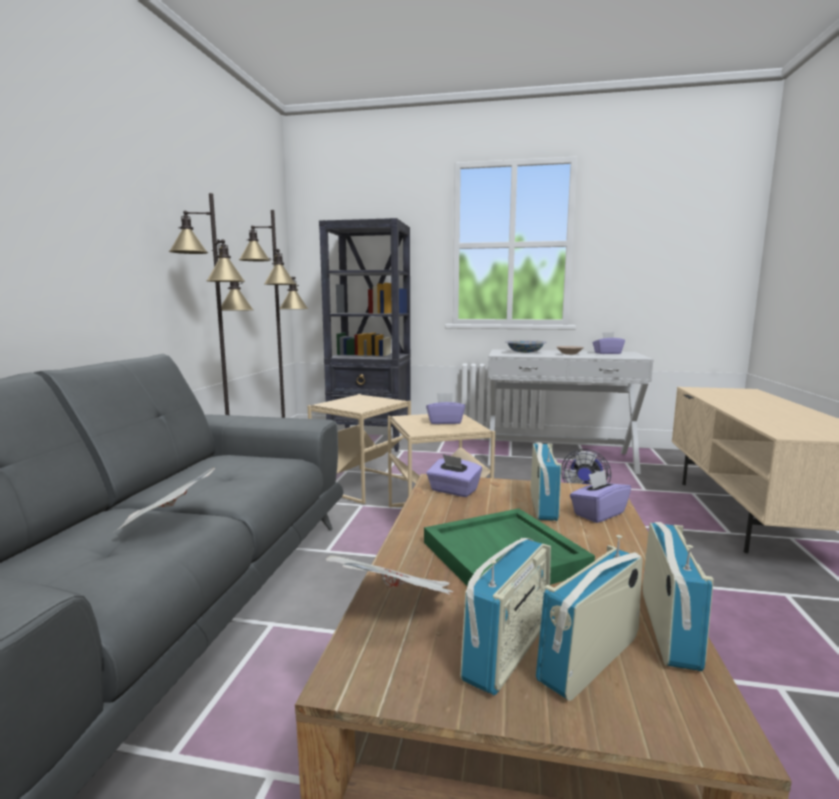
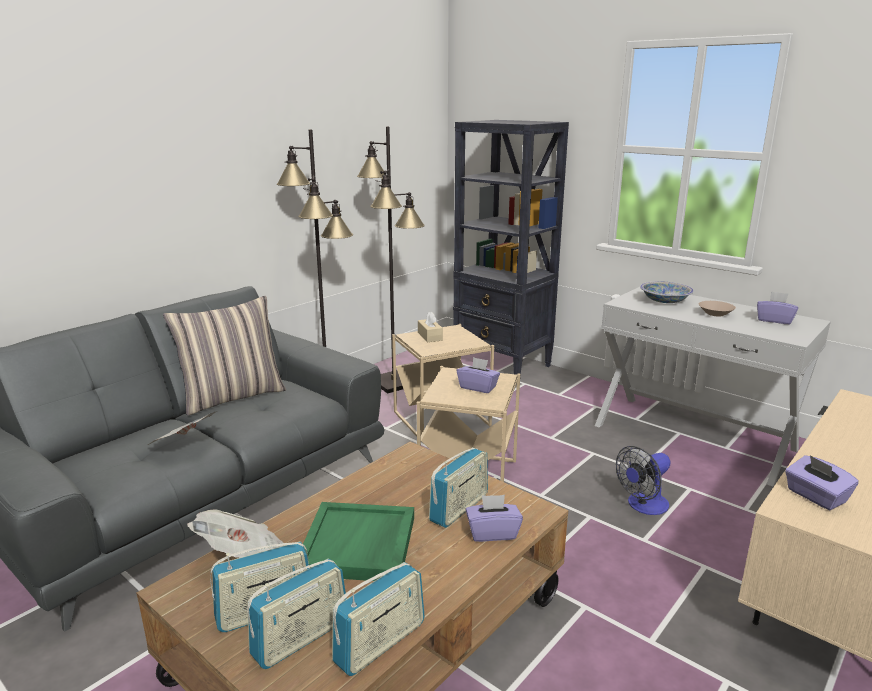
camera: 30 degrees right, 10 degrees up
purple tissue box [427,454,482,497] -> purple tissue box moved to [785,455,859,510]
radio [536,535,643,701] -> radio turned 150 degrees clockwise [247,559,347,669]
none -> pillow [163,296,286,416]
none -> beige tissue box [418,312,443,342]

